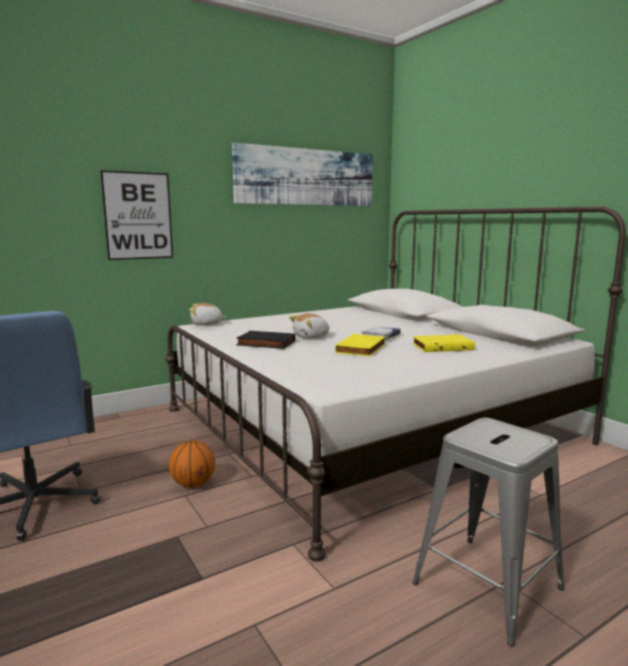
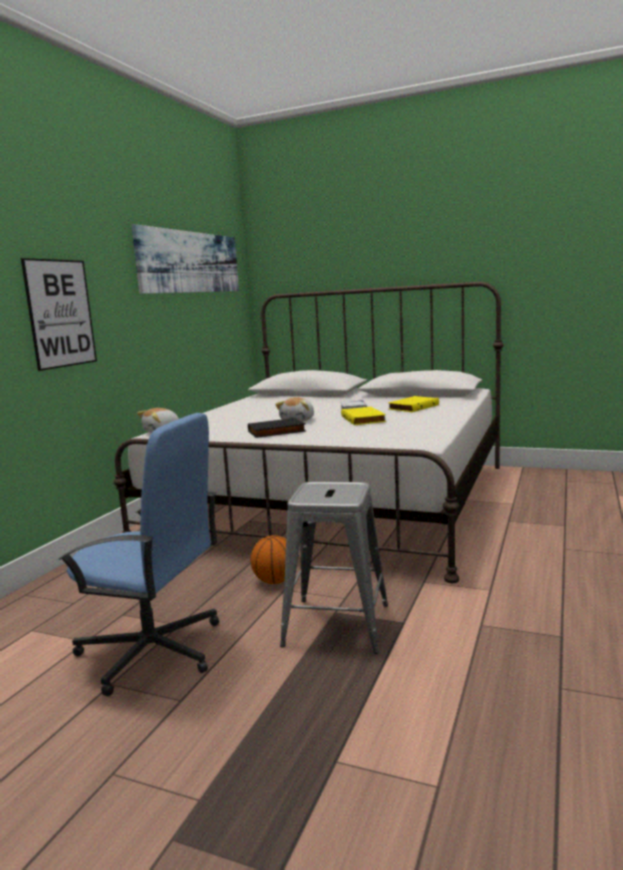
camera: 35 degrees left, 0 degrees up
grey stool [413,418,564,647] -> grey stool moved to [280,482,388,654]

